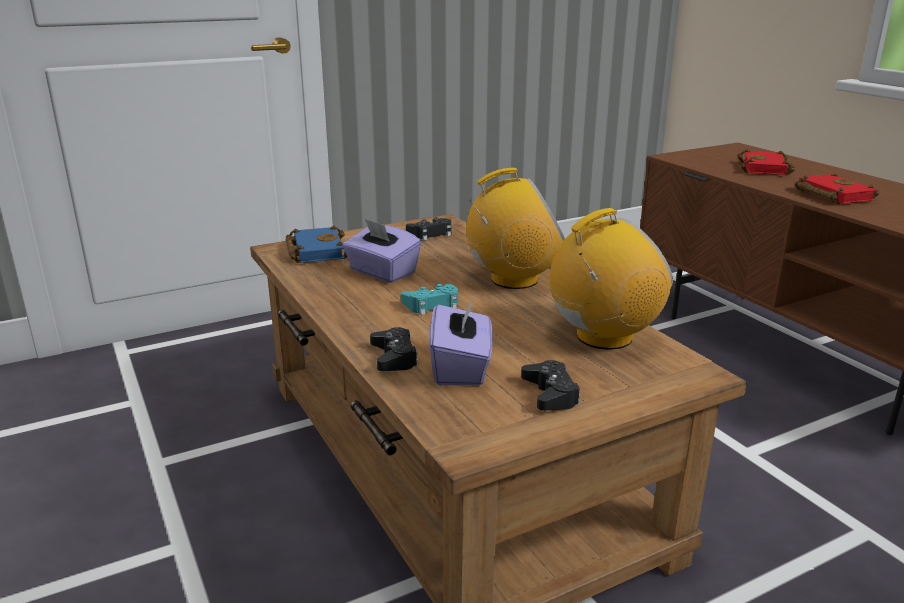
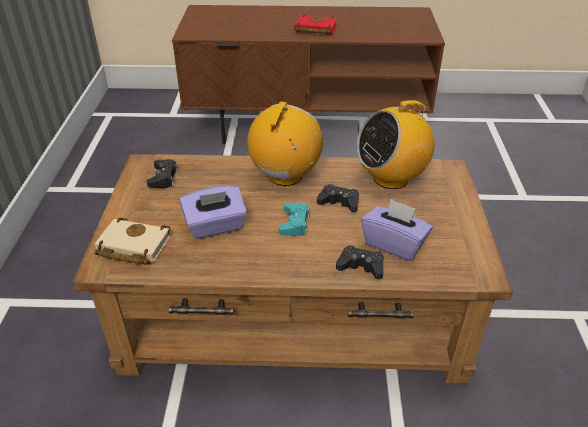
camera: 60 degrees left, 15 degrees up
blue book [286,226,347,263] -> beige book [94,218,171,265]
black game controller [521,360,580,411] -> black game controller moved to [317,184,359,212]
radio [550,208,673,350] -> radio turned 120 degrees counterclockwise [356,100,434,189]
red book [737,149,795,176] -> none

